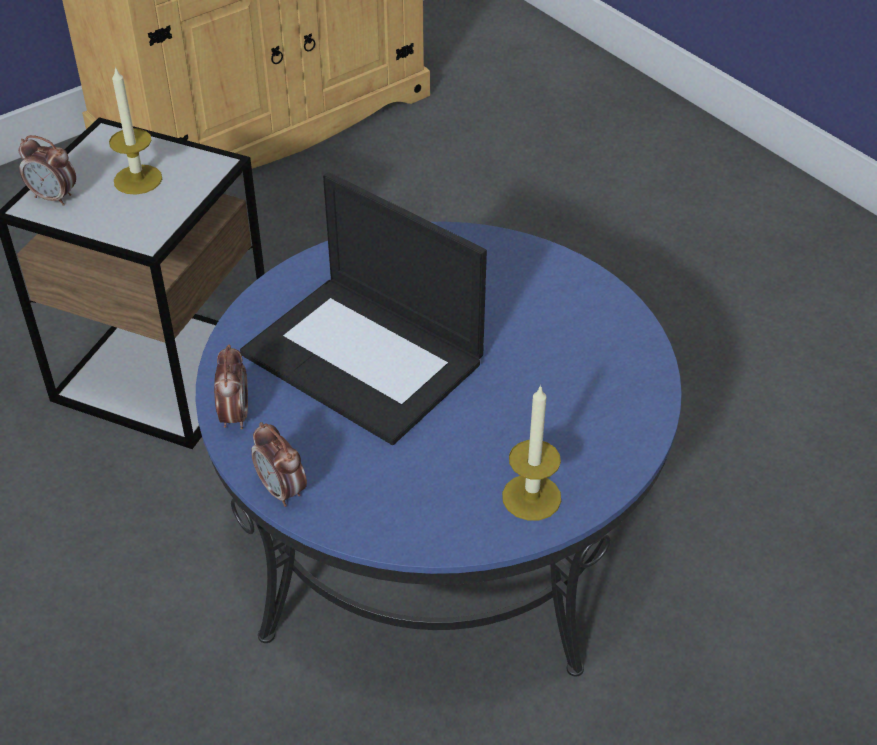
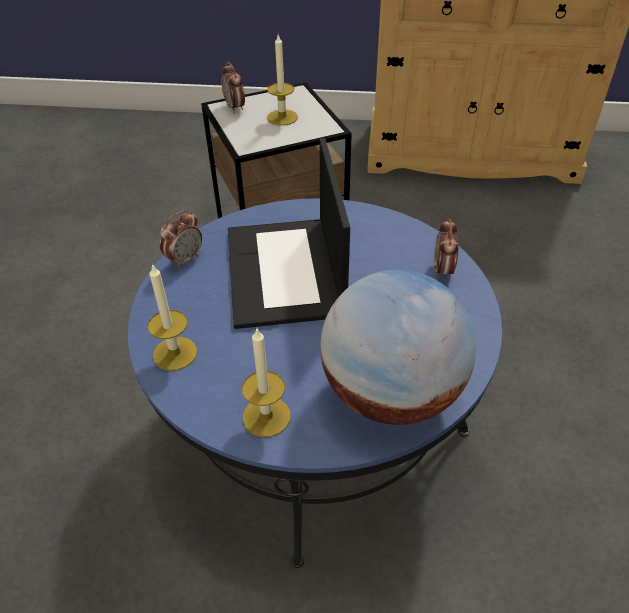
camera: 45 degrees right, 0 degrees up
alarm clock [251,422,307,507] -> alarm clock moved to [434,218,458,279]
none -> candle [148,264,197,371]
none -> globe [320,270,476,425]

